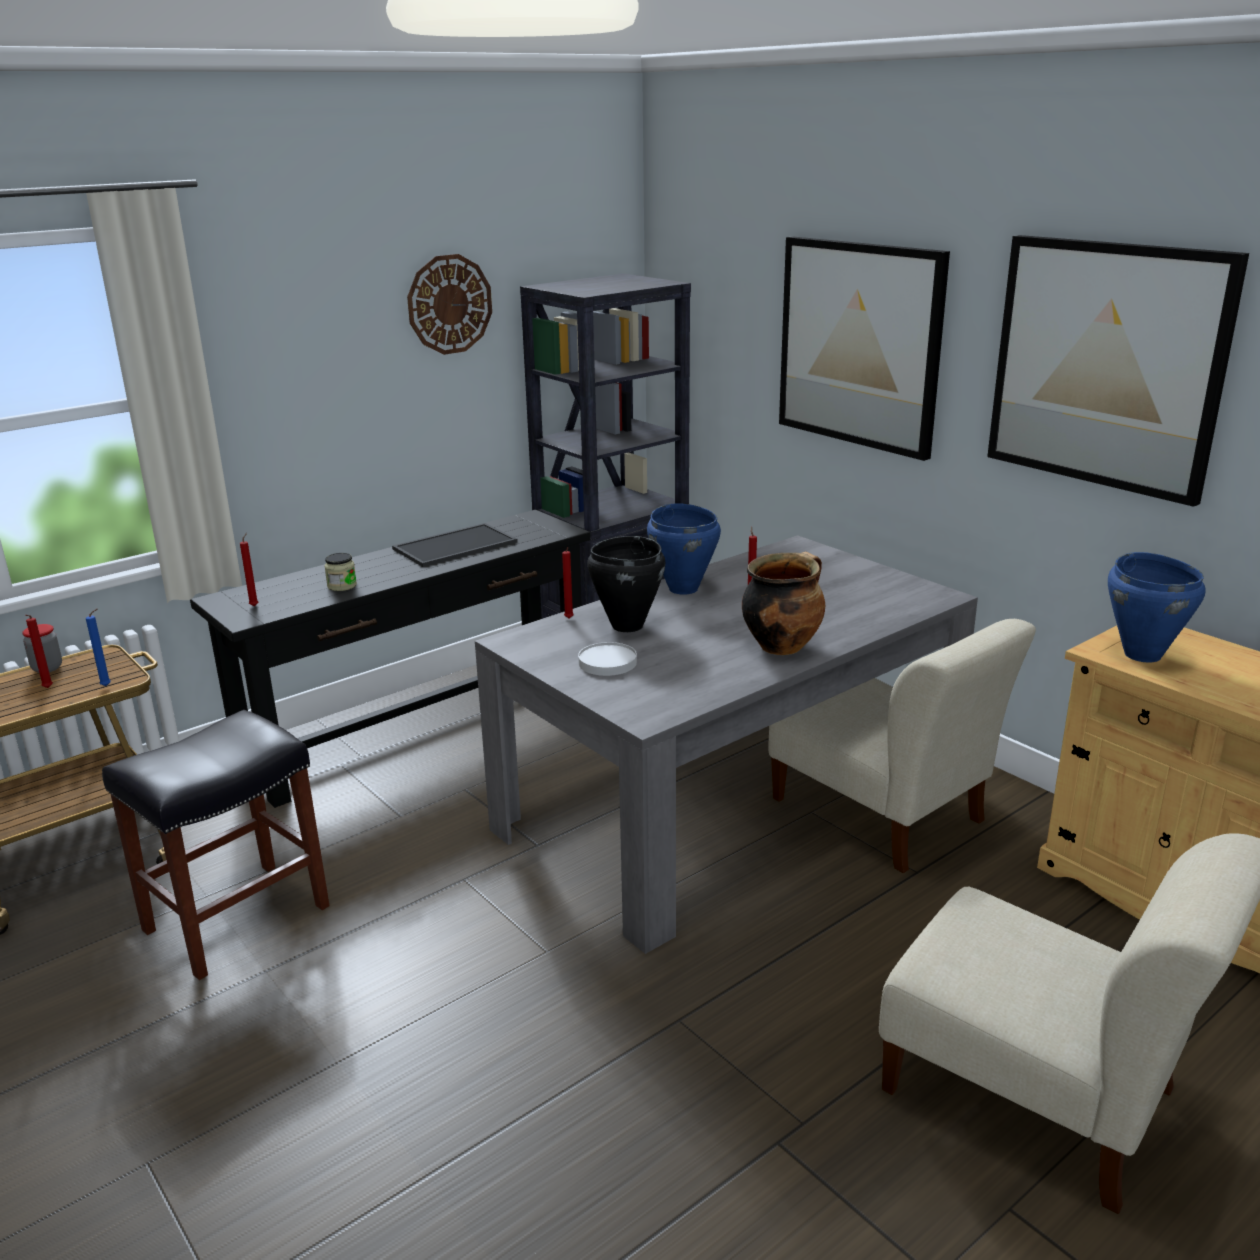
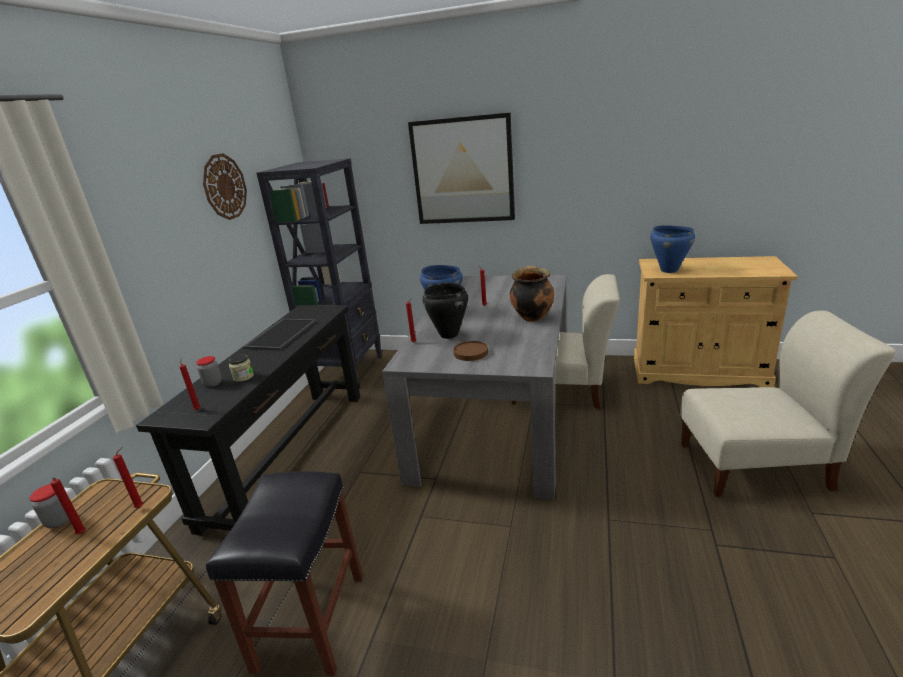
camera: 35 degrees left, 0 degrees up
blue candle [86,609,111,686] -> red candle [113,447,143,508]
white plate [578,642,637,676] -> brown plate [453,341,488,361]
picture [987,235,1249,507] -> none
none -> jar [196,356,222,387]

